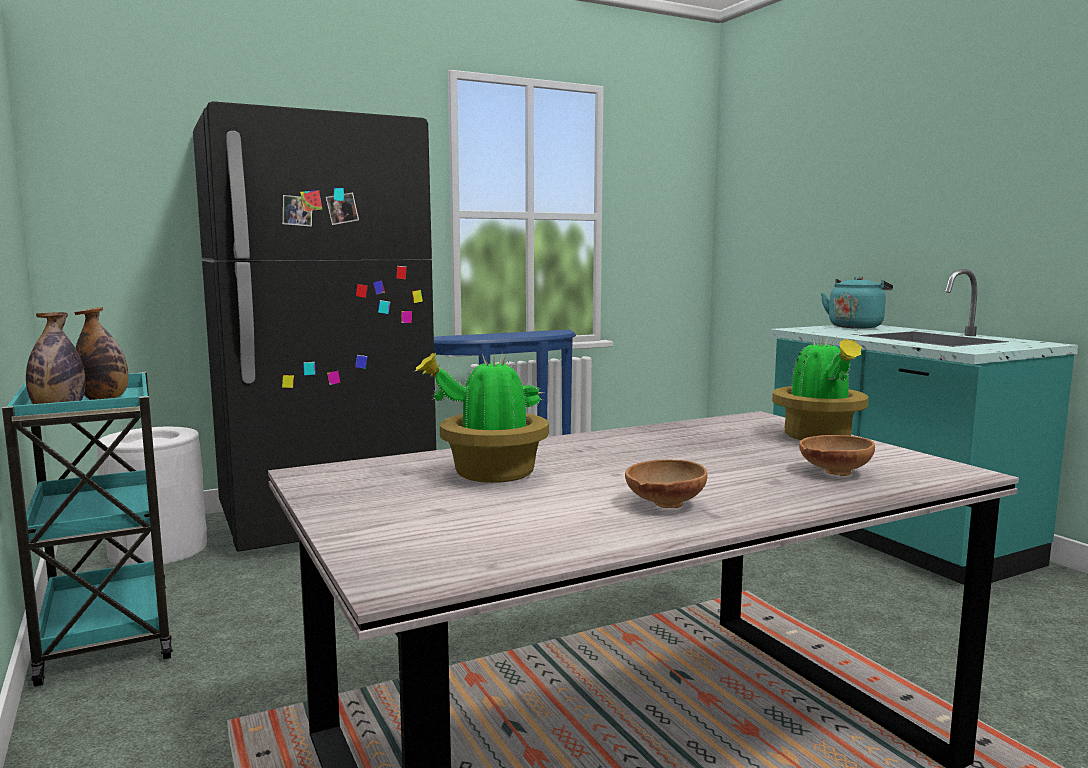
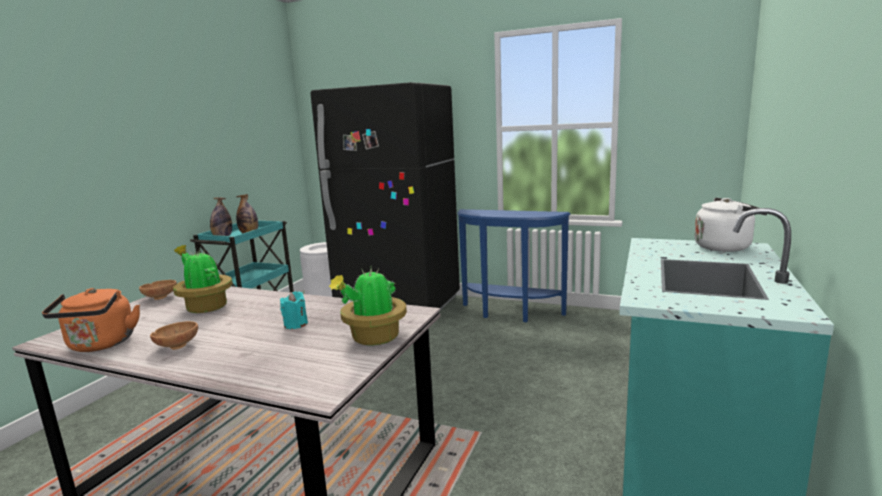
camera: 50 degrees right, 5 degrees up
brown bowl [799,435,875,476] -> brown bowl moved to [139,280,177,300]
turquoise kettle [821,276,893,328] -> white kettle [694,198,767,252]
none -> orange kettle [42,288,140,352]
none -> turquoise candle [280,291,308,329]

